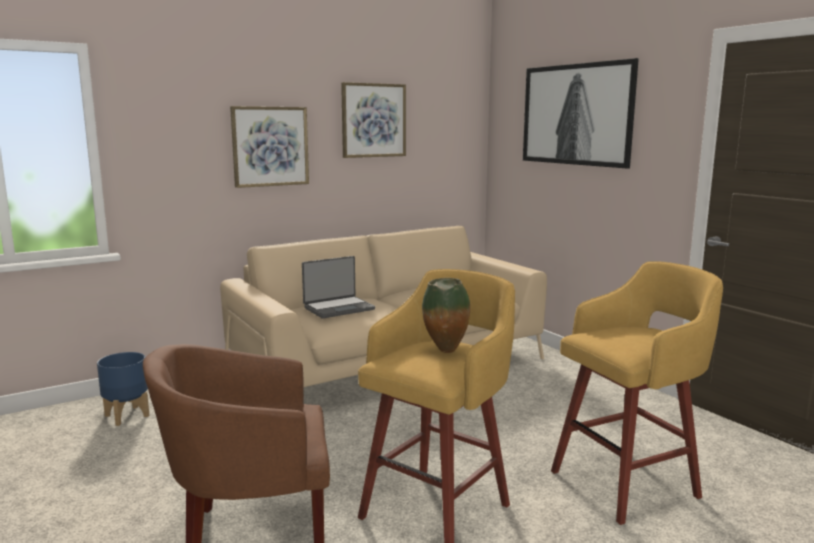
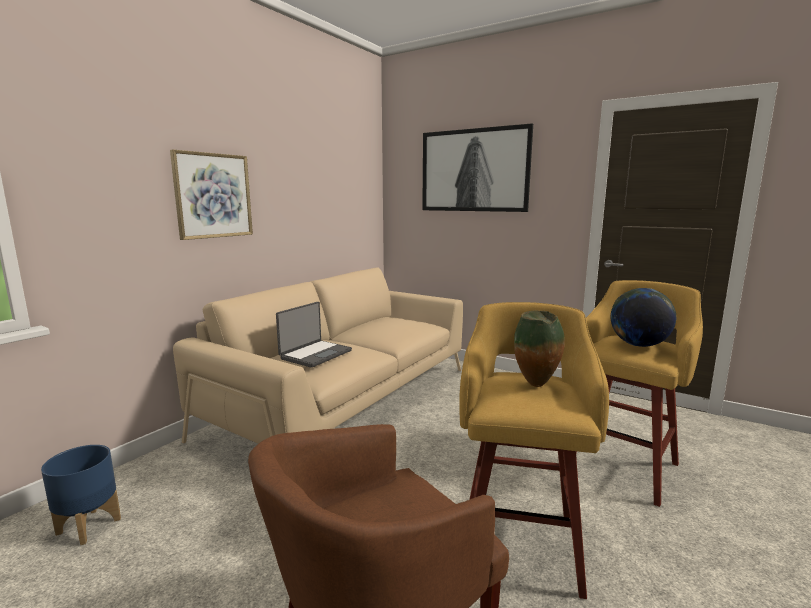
camera: 25 degrees left, 0 degrees up
picture [341,82,406,158] -> none
none -> globe [611,288,676,347]

